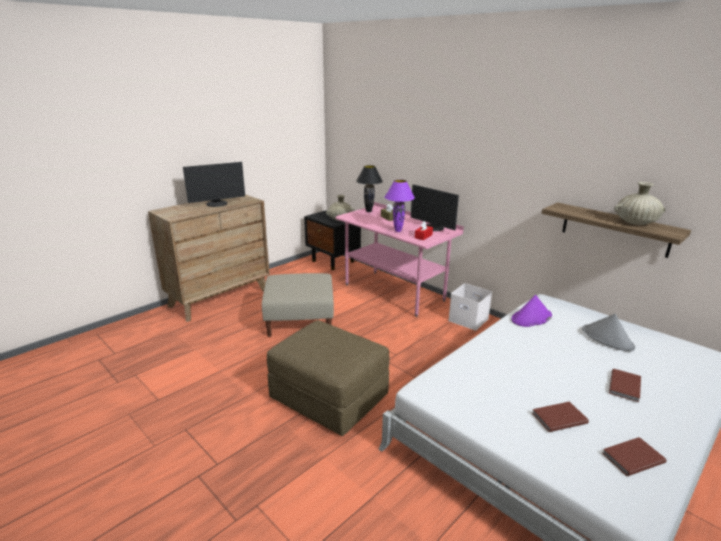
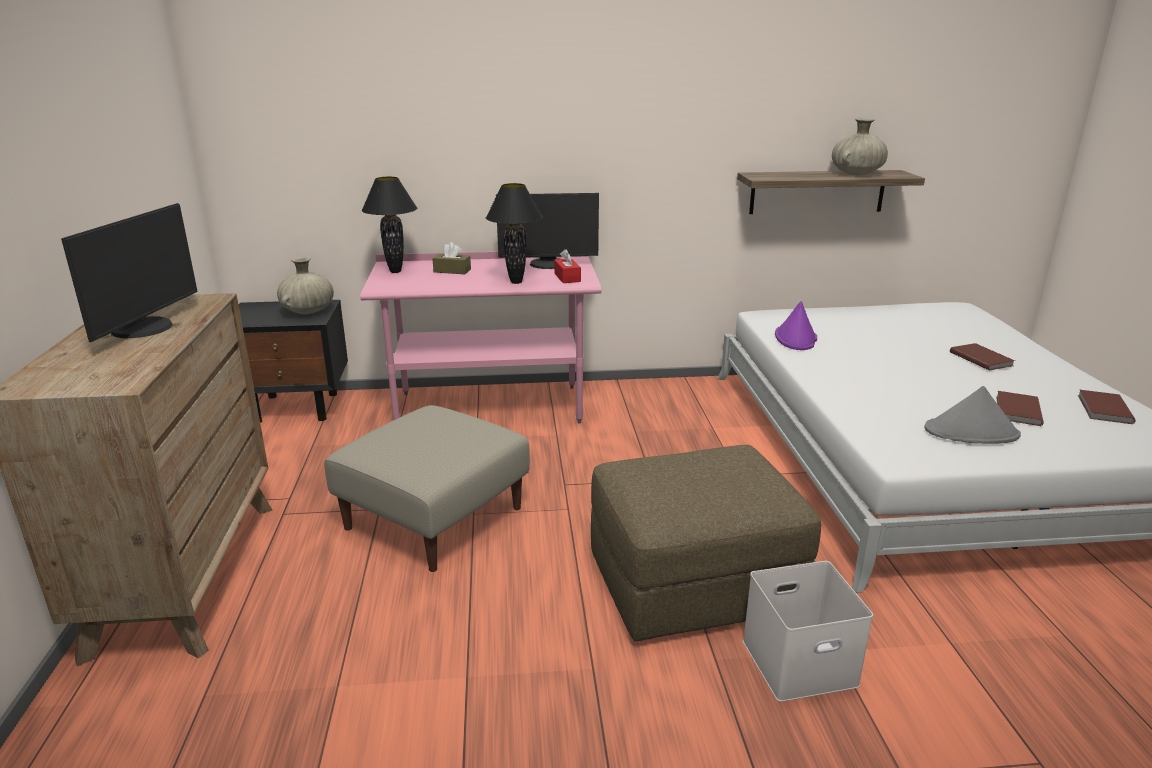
camera: 50 degrees left, 0 degrees up
purple table lamp [385,179,415,232] -> black table lamp [486,183,543,284]
white storage box [448,283,492,331] -> white storage box moved to [743,561,873,702]
grey hat [582,314,635,351] -> grey hat moved to [924,386,1021,444]

